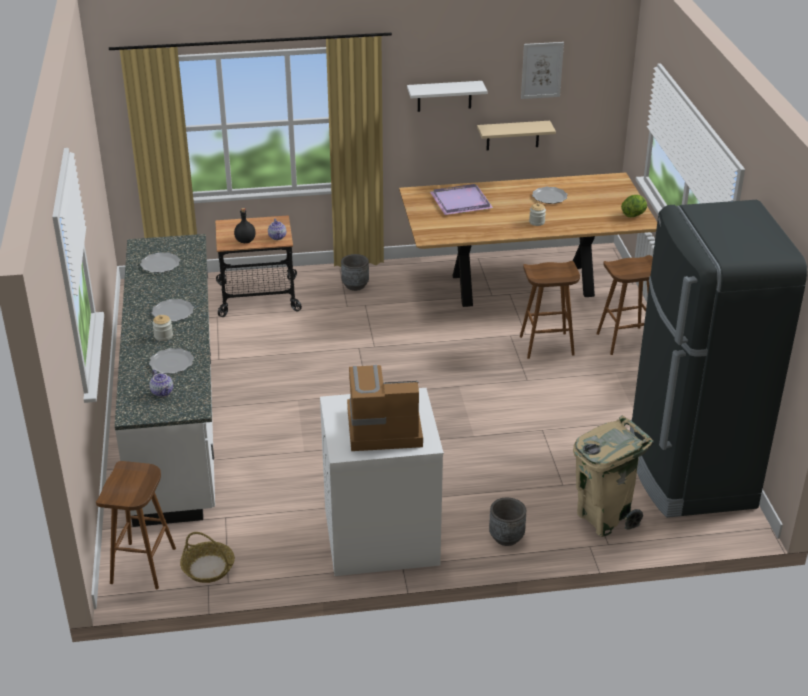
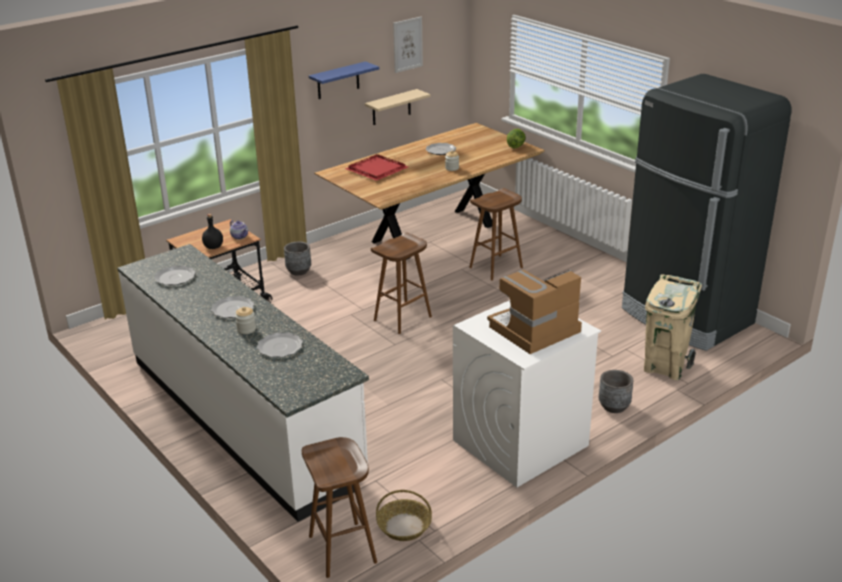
camera: 30 degrees left, 5 degrees down
teapot [149,370,173,397] -> none
white shelf [407,81,487,112] -> blue shelf [309,61,379,99]
purple tray [430,184,493,215] -> red tray [345,154,408,181]
brown stool [596,255,653,355] -> brown stool moved to [371,232,432,334]

